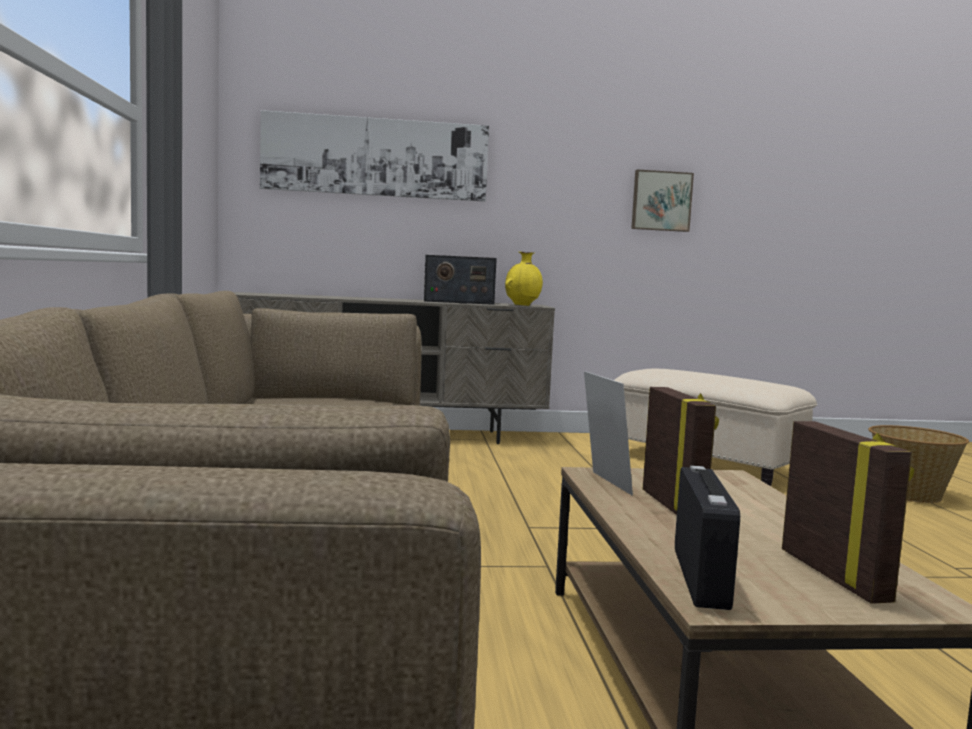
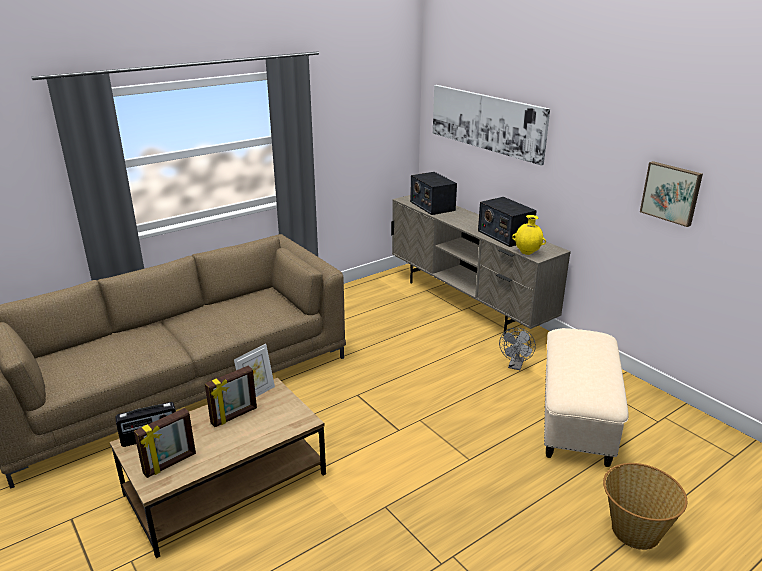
camera: 60 degrees right, 20 degrees up
none -> radio [410,172,457,215]
none -> grey fan [499,328,536,370]

